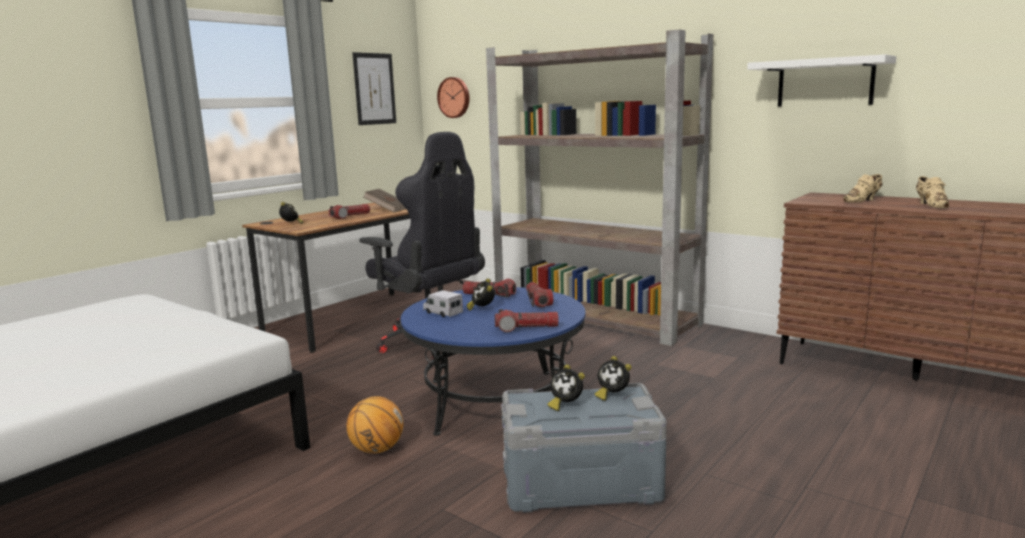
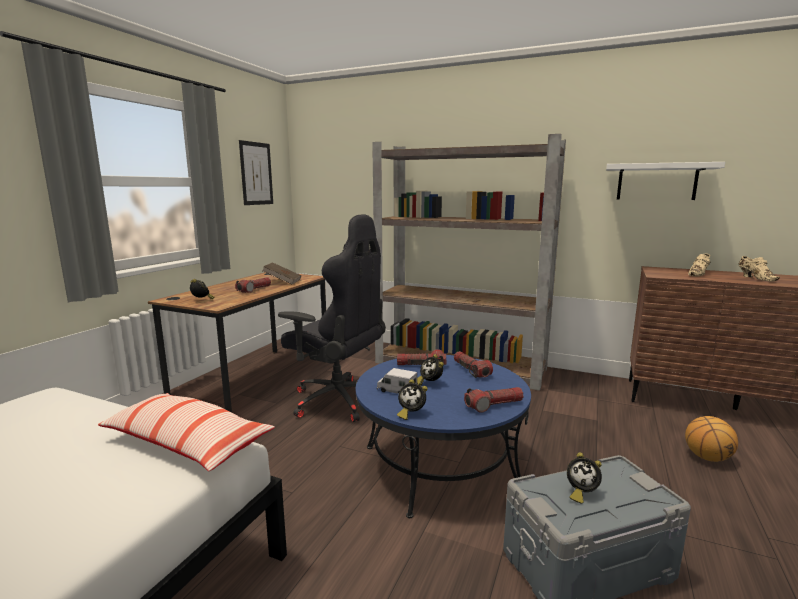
camera: 15 degrees left, 0 degrees up
basketball [346,396,403,454] -> basketball moved to [685,416,738,462]
wall clock [437,77,469,118] -> none
alarm clock [595,356,632,401] -> alarm clock moved to [397,379,428,420]
none -> pillow [98,393,275,471]

